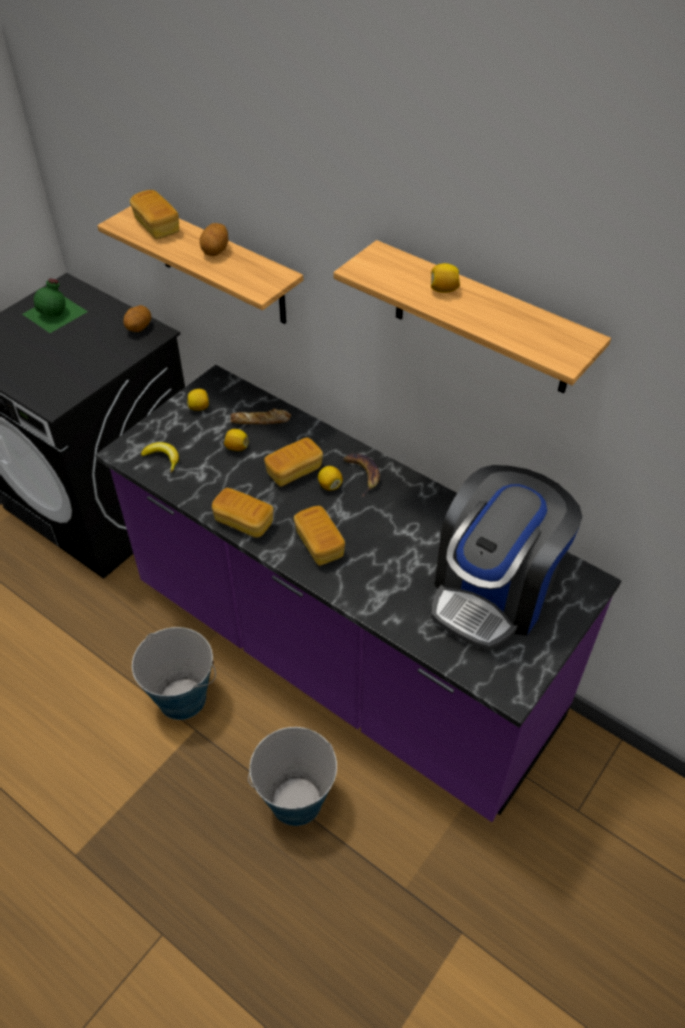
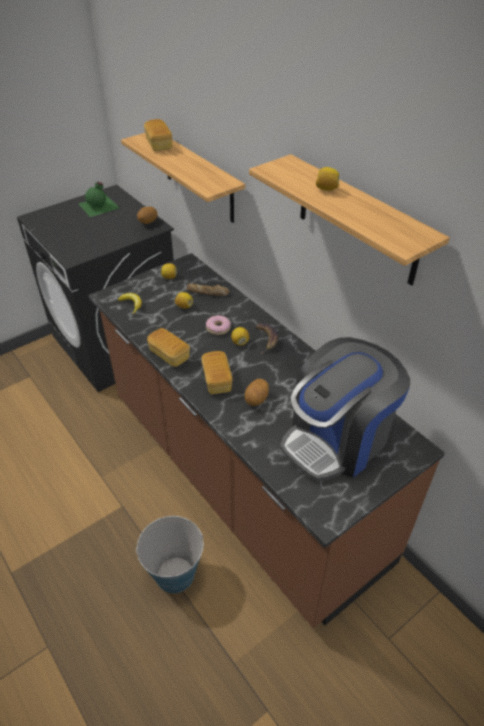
camera: 15 degrees right, 5 degrees down
purple counter [95,365,621,822] -> brown counter [89,253,445,628]
bucket [132,627,216,720] -> none
potato [200,223,229,256] -> potato moved to [245,379,269,406]
bread [264,437,323,487] -> donut [206,315,231,335]

